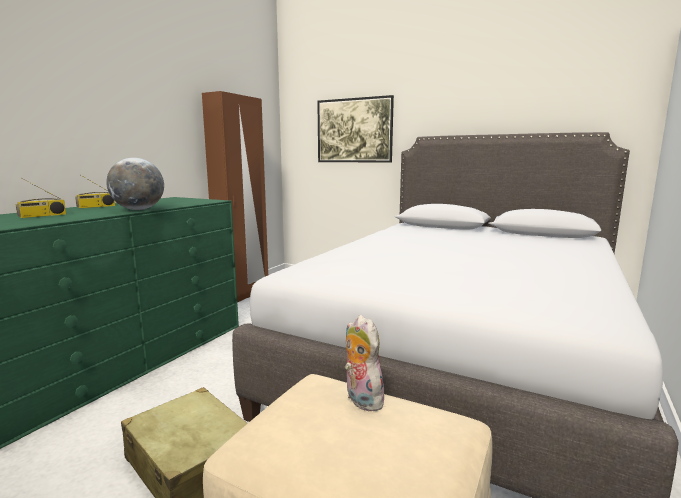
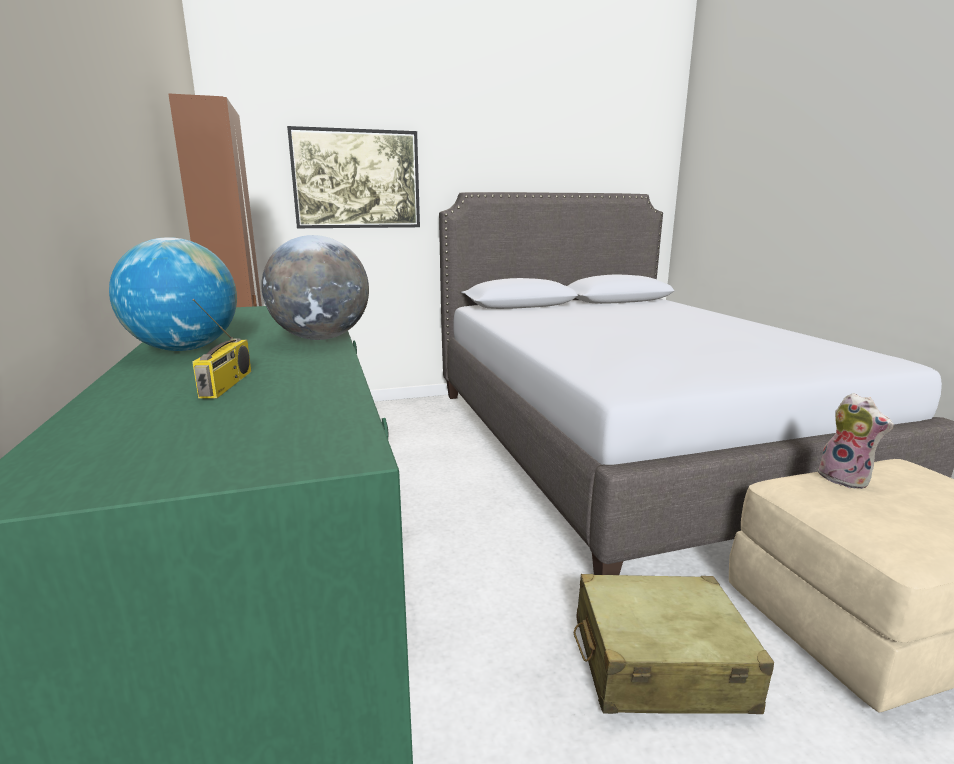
camera: 45 degrees left, 5 degrees up
radio [75,175,115,208] -> globe [109,237,237,351]
plush toy [345,315,384,411] -> plush toy turned 135 degrees counterclockwise [818,393,894,489]

